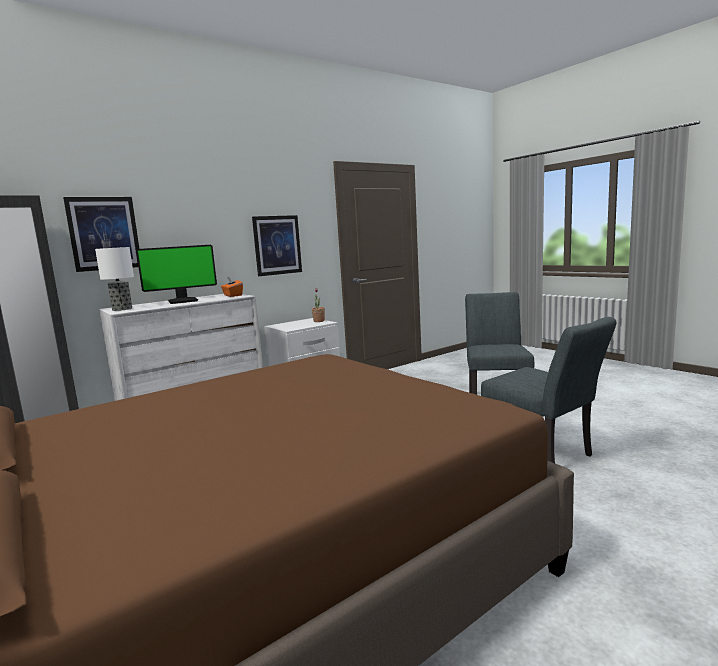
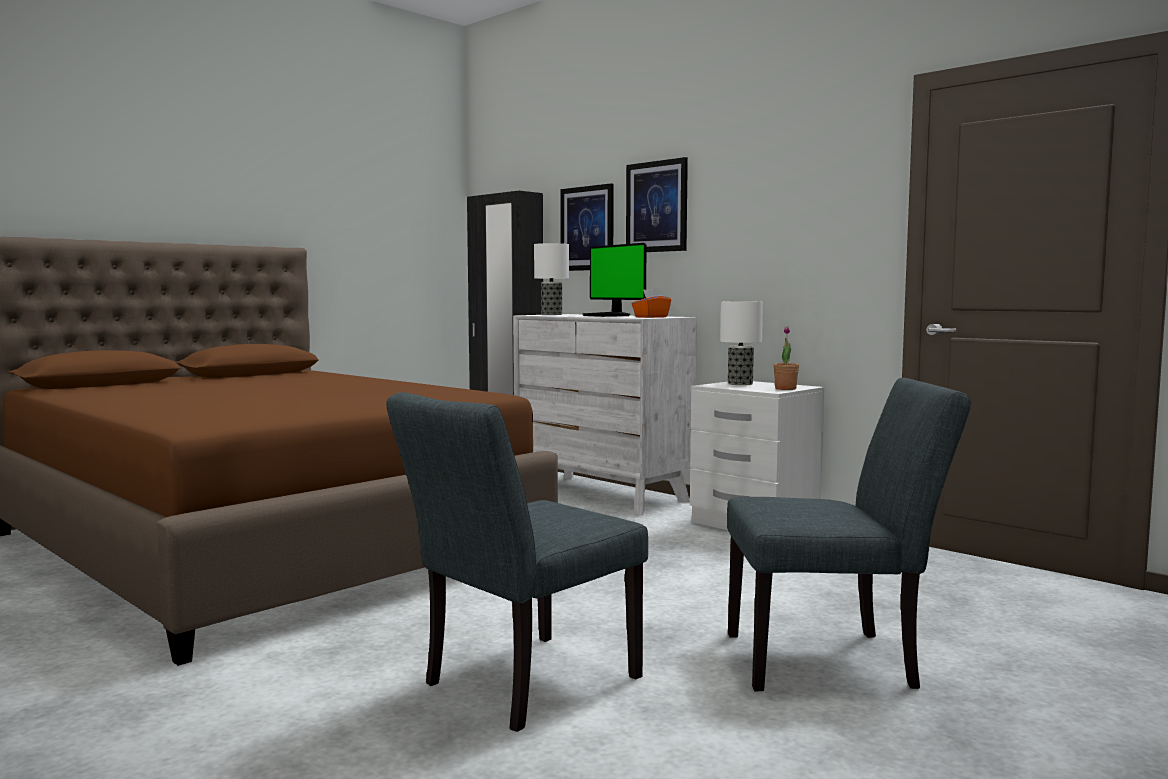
camera: 80 degrees right, 5 degrees down
picture [252,215,302,276] -> picture moved to [626,157,688,252]
none -> table lamp [720,301,763,385]

